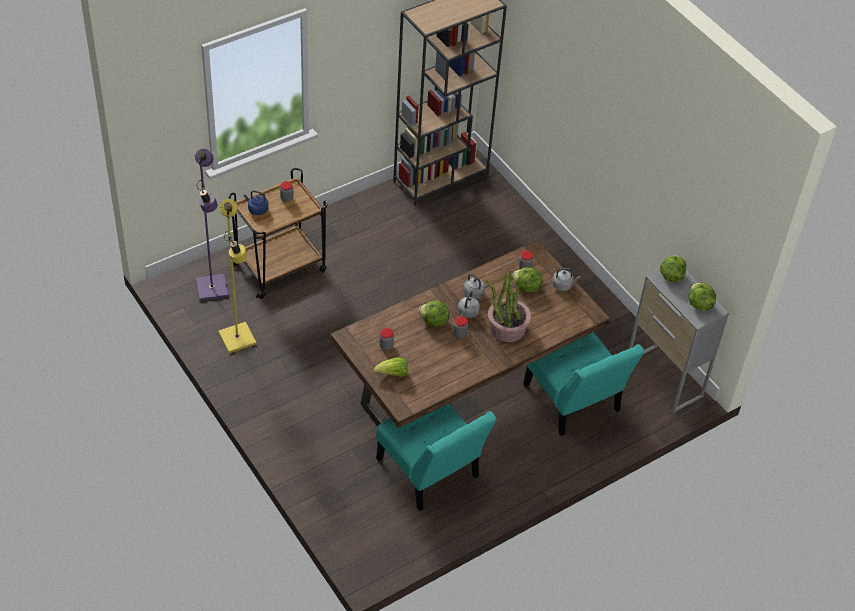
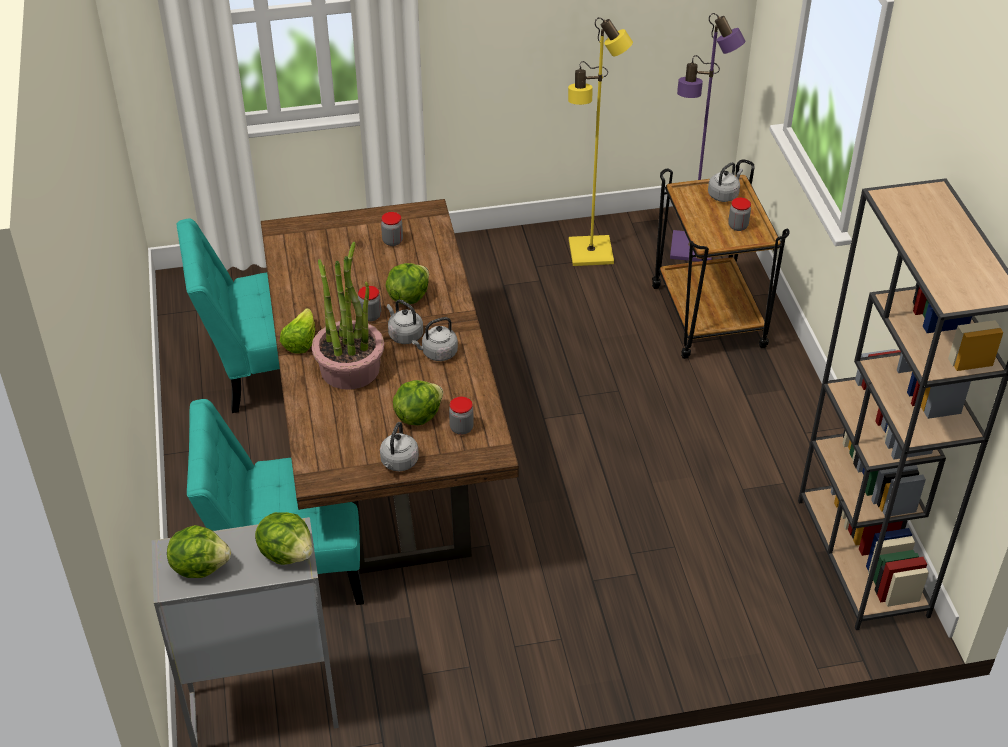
camera: 115 degrees right, 5 degrees down
blue kettle [244,190,268,215] -> grey kettle [708,162,743,202]
lettuce [373,357,408,377] -> lettuce moved to [280,308,315,354]

